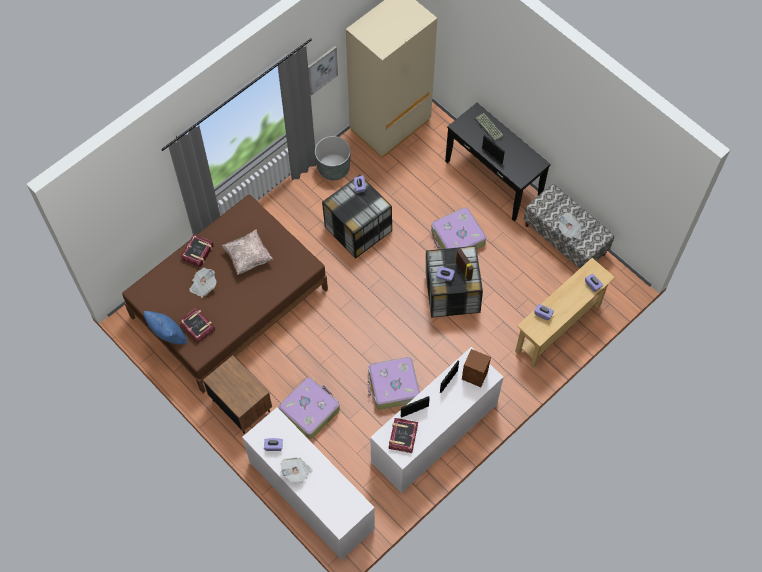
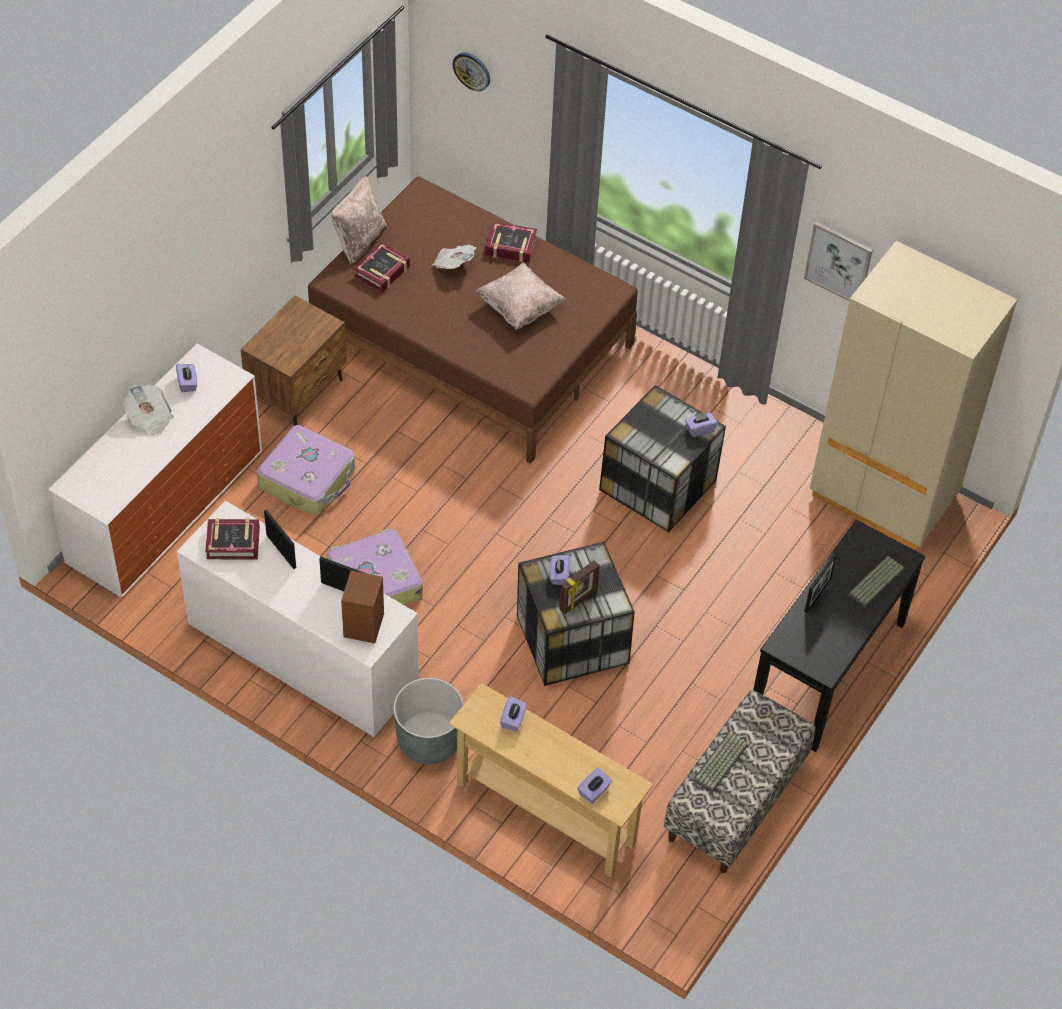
camera: 75 degrees right, 10 degrees down
blue pillow [144,311,187,344] -> beige pillow [331,176,387,264]
grey planter [315,136,351,180] -> grey planter moved to [393,678,464,764]
suitcase [431,207,486,249] -> none
newspaper [558,213,582,239] -> keyboard [692,733,748,793]
none -> wall clock [453,53,490,91]

